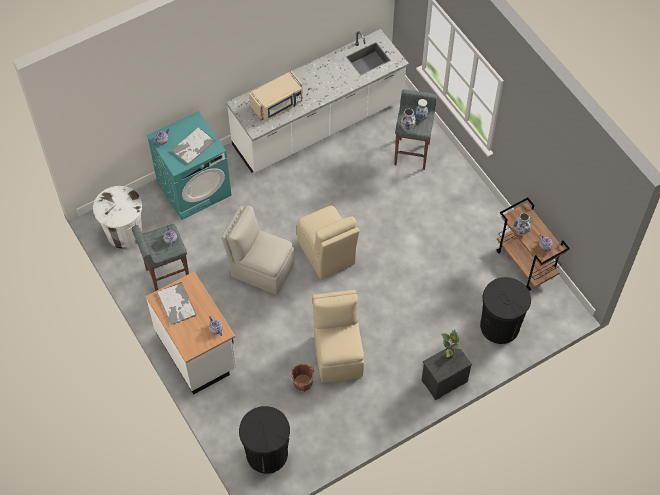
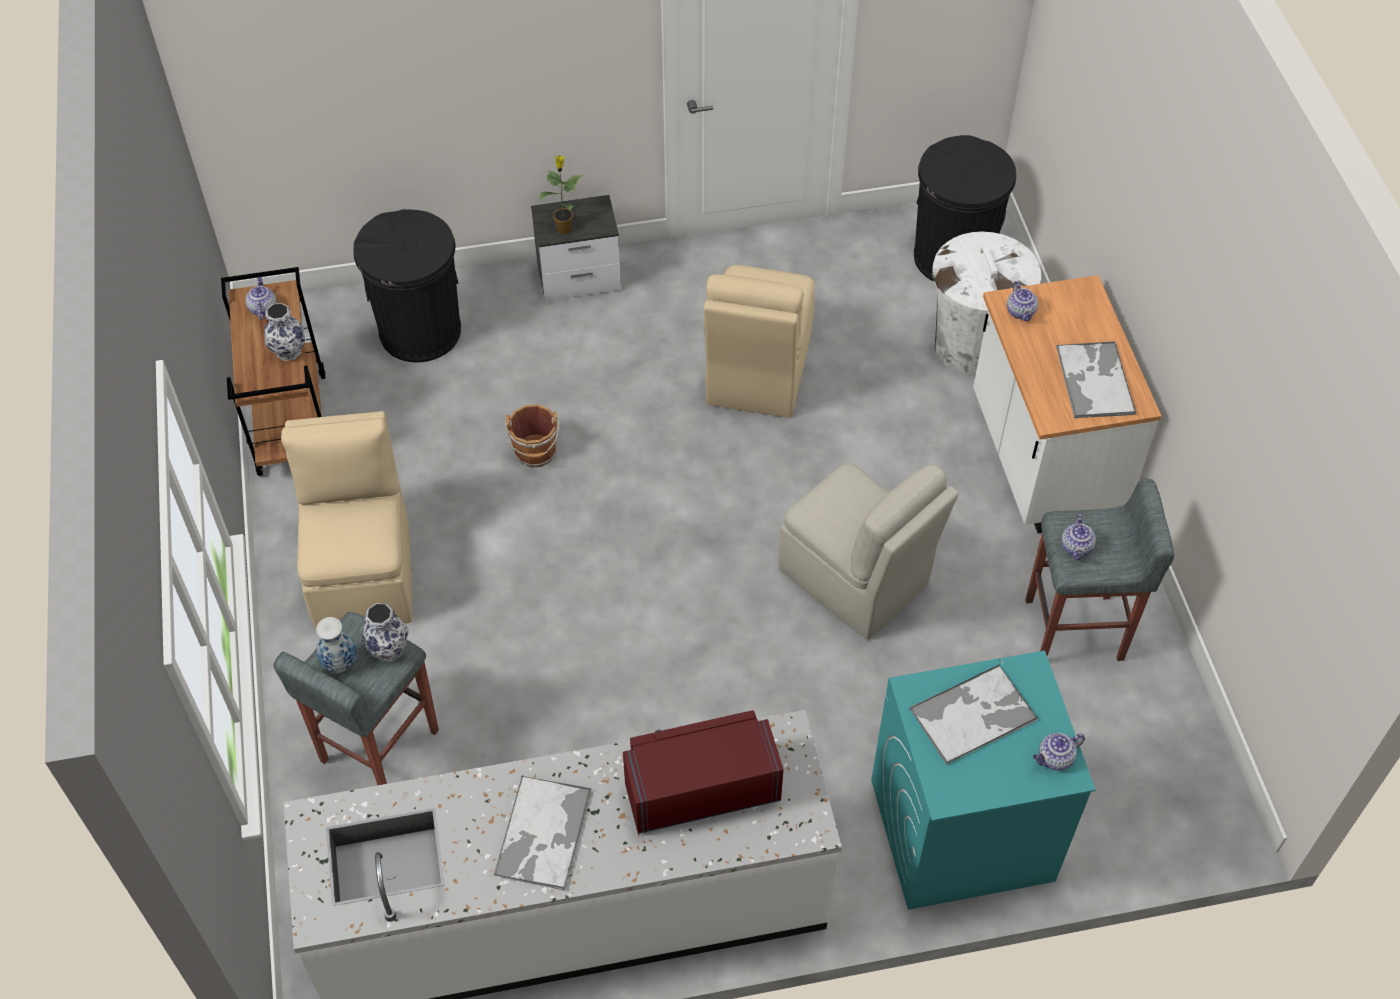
camera: 160 degrees left, 5 degrees down
white trash can [93,186,142,249] -> white trash can moved to [932,232,1041,376]
beige microwave [249,71,303,121] -> red microwave [623,710,784,834]
brown bucket [289,364,314,392] -> brown bucket moved to [504,404,560,468]
beige chair [297,206,360,279] -> beige chair moved to [281,411,412,629]
none -> tray [493,775,592,890]

